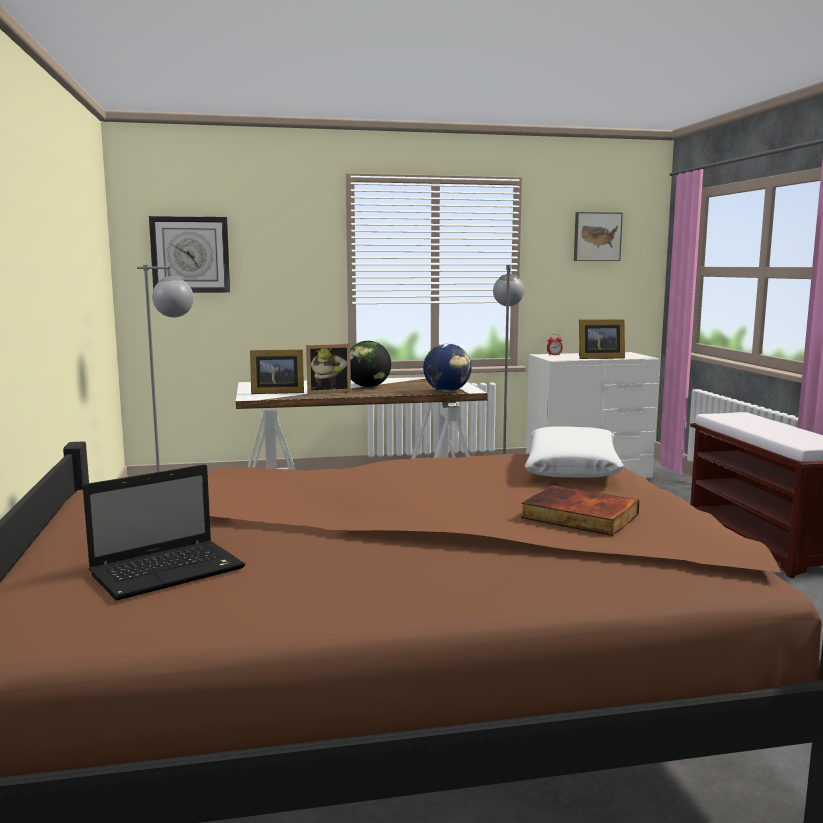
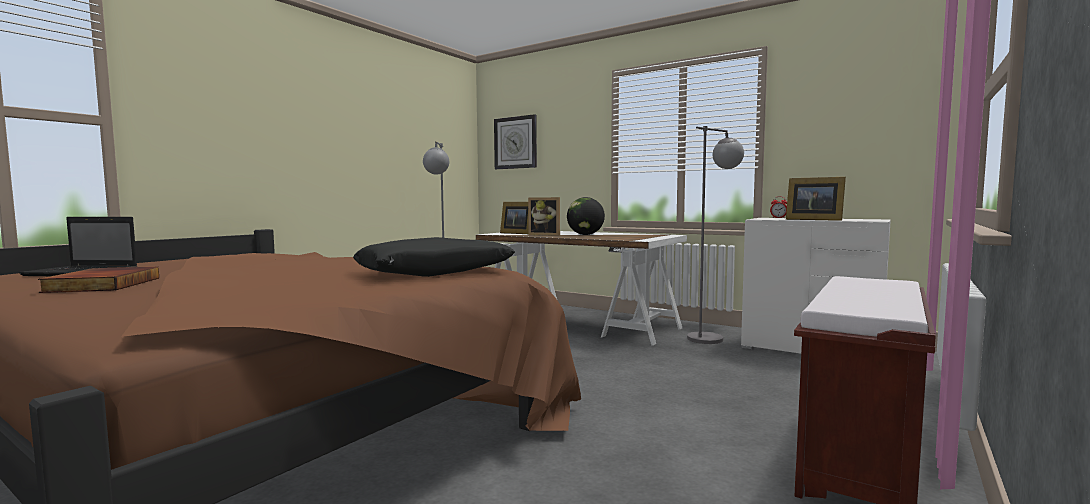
camera: 45 degrees right, 5 degrees down
globe [423,343,472,392] -> none
book [521,485,639,536] -> book moved to [38,267,159,293]
white pillow [524,426,624,477] -> black pillow [353,237,515,277]
picture [574,212,623,261] -> none

